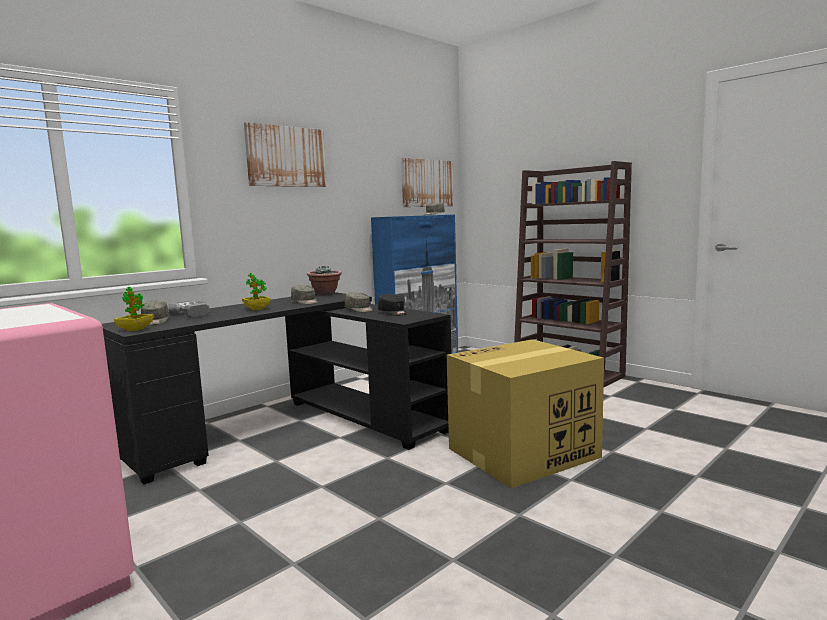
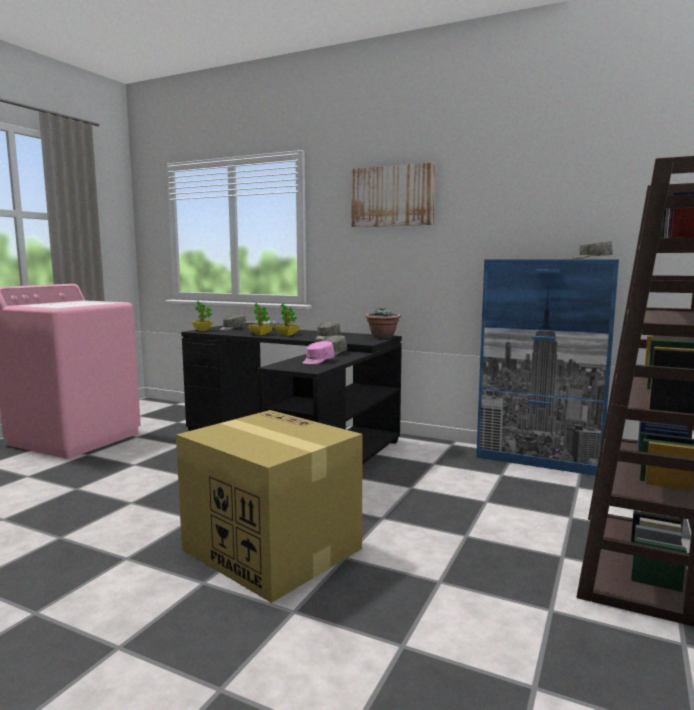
camera: 70 degrees right, 0 degrees up
black cap [378,294,407,316] -> pink cap [303,341,334,364]
picture [401,158,454,207] -> none
none -> potted plant [248,303,273,335]

